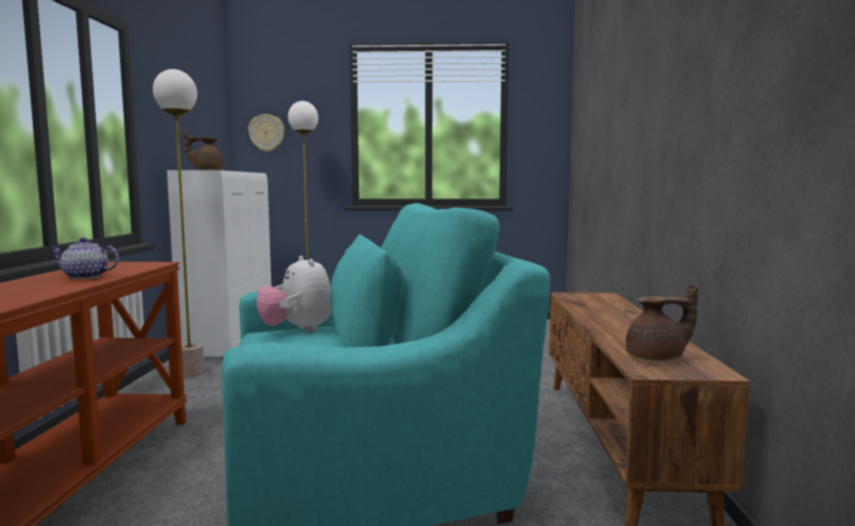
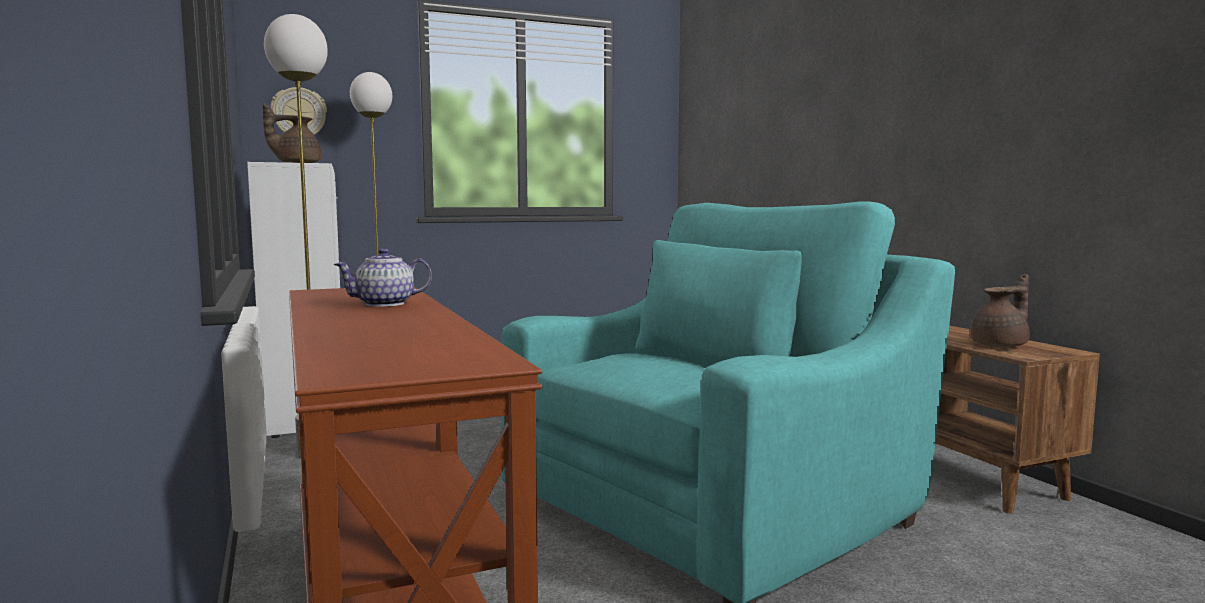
camera: 25 degrees left, 0 degrees up
plush toy [256,256,331,332] -> none

